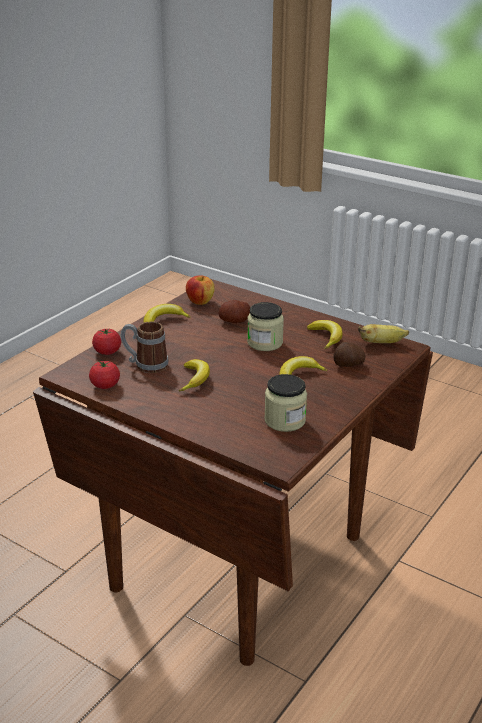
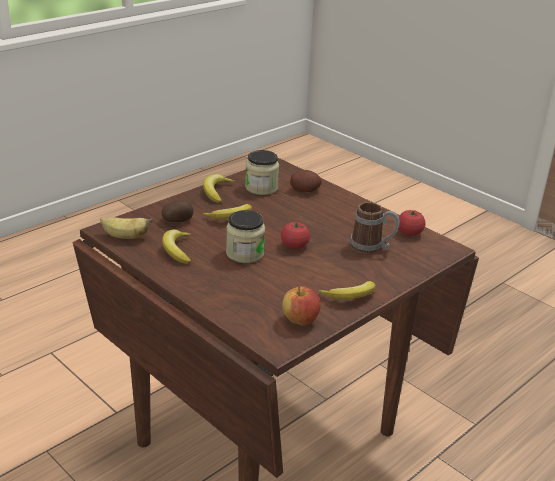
camera: 170 degrees left, 0 degrees up
tomato [92,329,121,355] -> tomato moved to [281,222,310,249]
banana [179,359,210,392] -> banana moved to [203,174,234,203]
potato [218,300,250,323] -> potato moved to [290,170,322,192]

